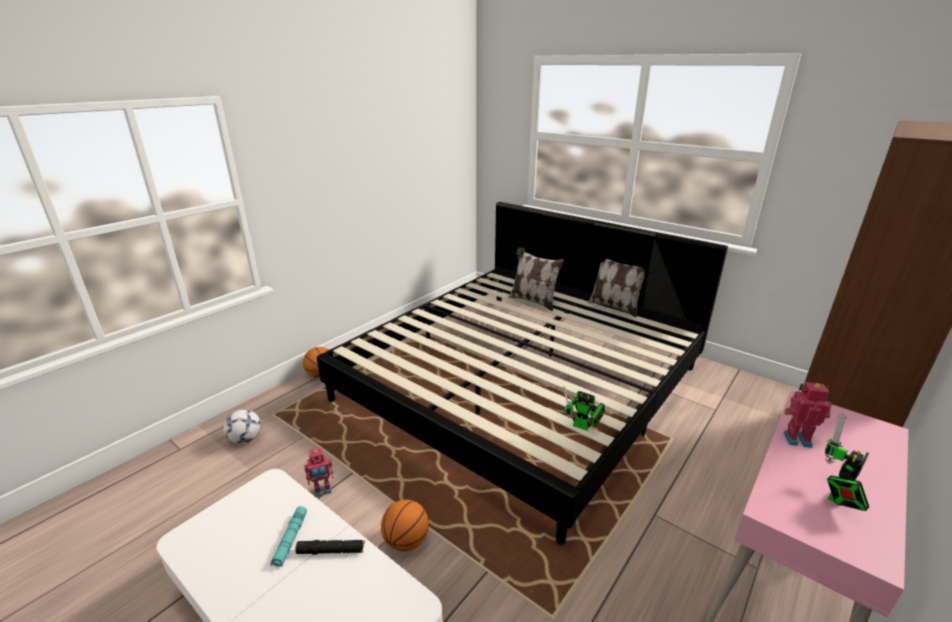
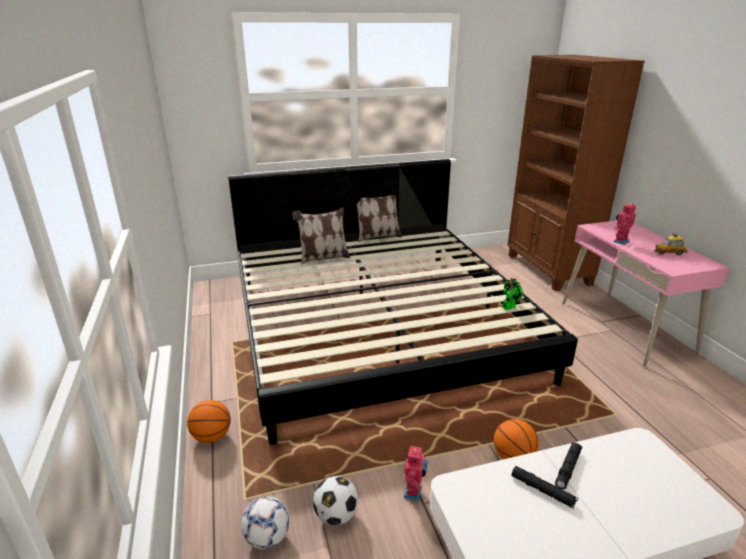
camera: 55 degrees left, 0 degrees up
turquoise flashlight [270,506,307,567] -> black flashlight [512,466,578,508]
toy robot [825,412,869,511] -> toy car [654,233,688,255]
none -> football [313,476,359,525]

